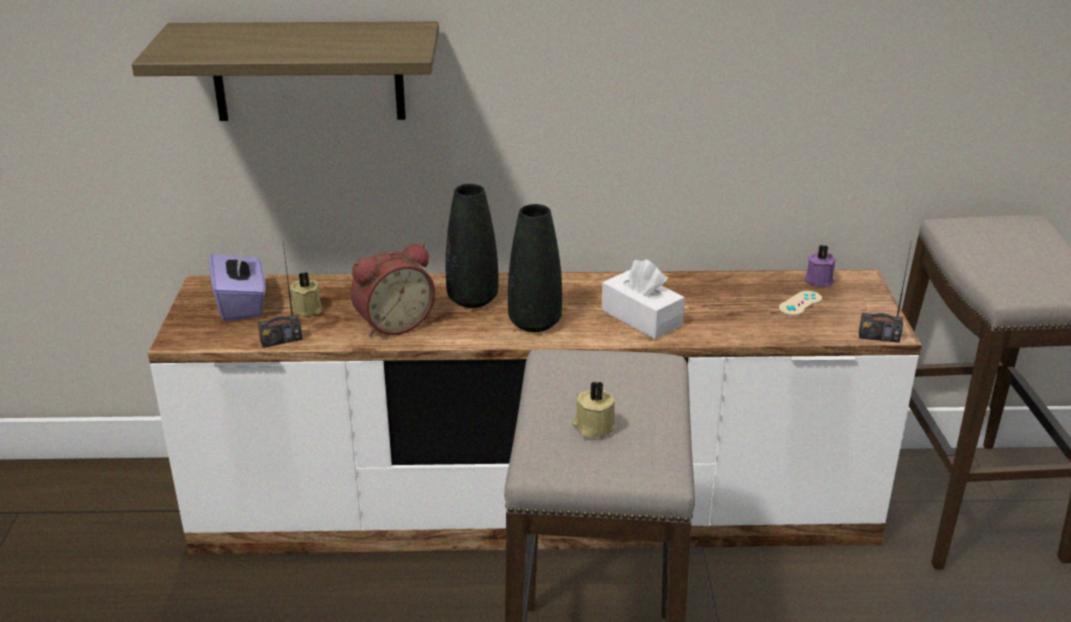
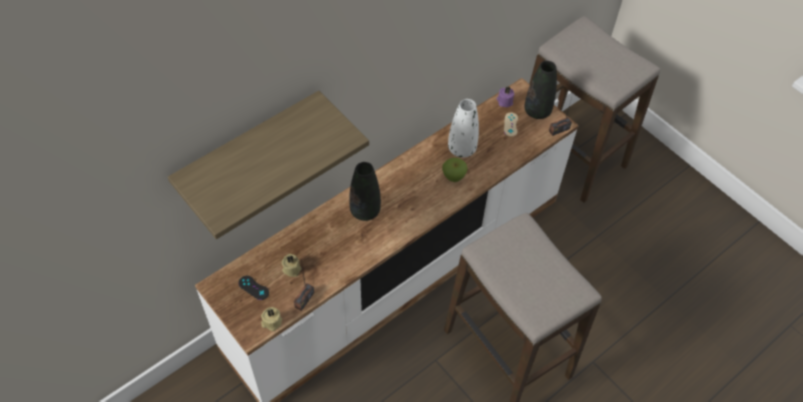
camera: 40 degrees left, 25 degrees up
purple tissue box [209,244,266,321] -> black game controller [239,276,269,300]
alarm clock [350,243,435,337] -> none
black vase [508,204,562,332] -> black vase moved to [524,61,557,119]
beige candle [572,381,616,437] -> beige candle moved to [261,307,282,331]
white tissue box [602,259,685,339] -> apple [442,158,468,182]
none -> white vase [448,99,479,158]

